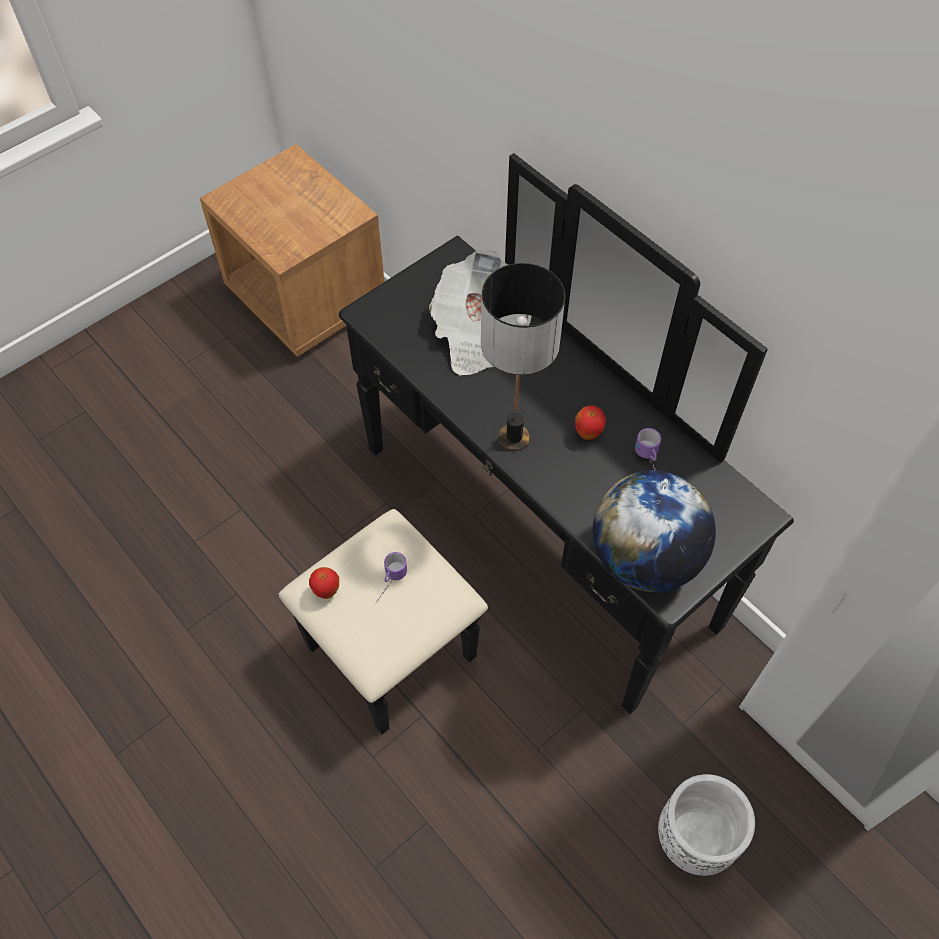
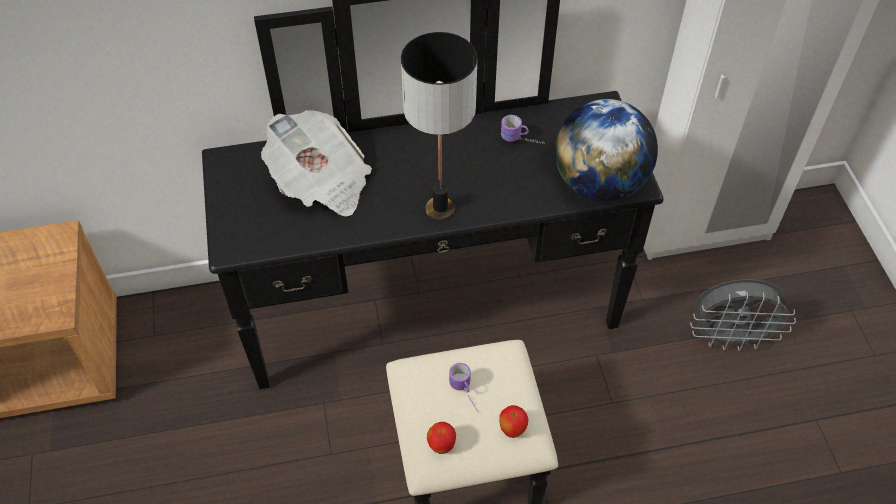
camera: 60 degrees left, 5 degrees down
apple [575,405,606,440] -> apple moved to [499,405,529,438]
white planter [658,774,755,876] -> grey fan [690,279,796,351]

